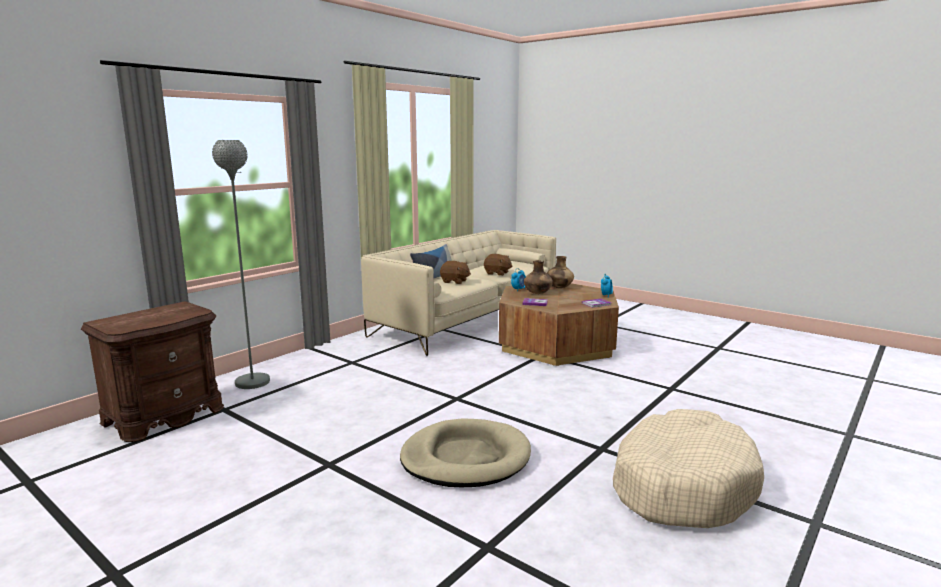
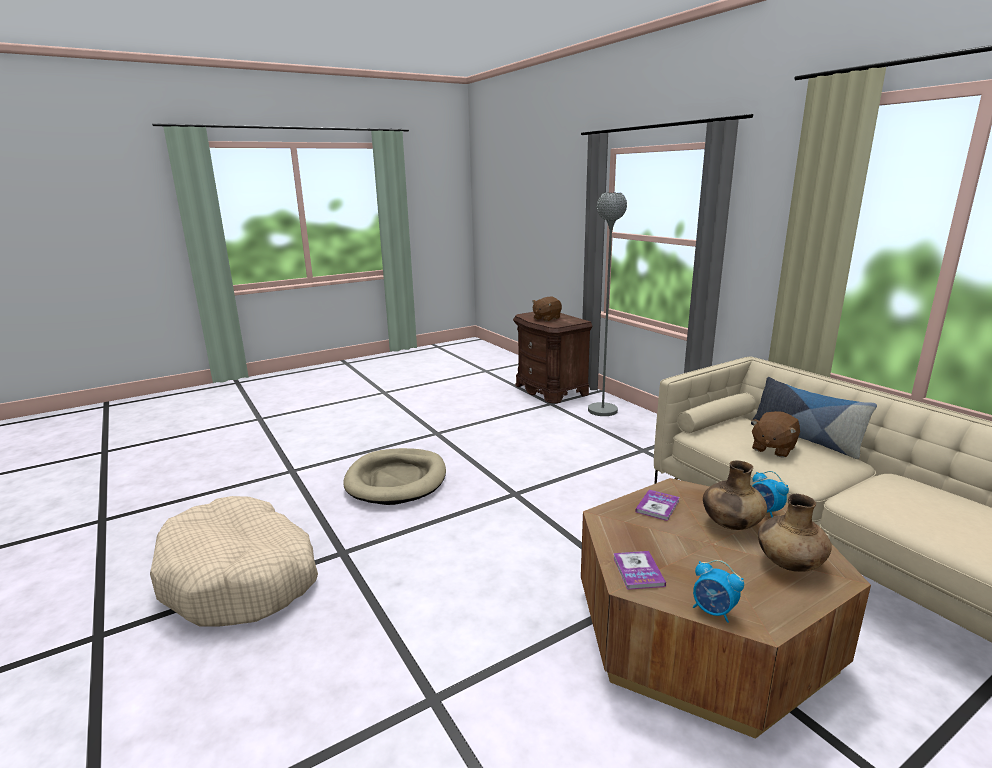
camera: 110 degrees right, 5 degrees up
brown plush toy [484,254,512,276] -> brown plush toy moved to [532,297,562,322]

